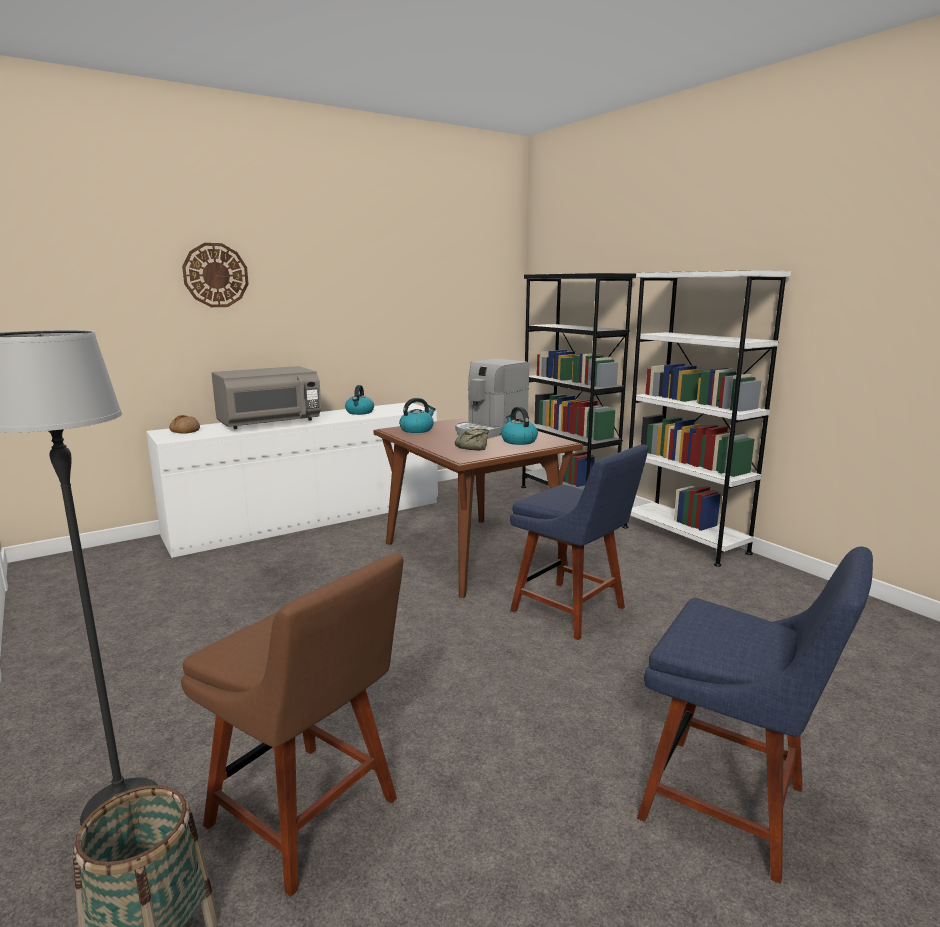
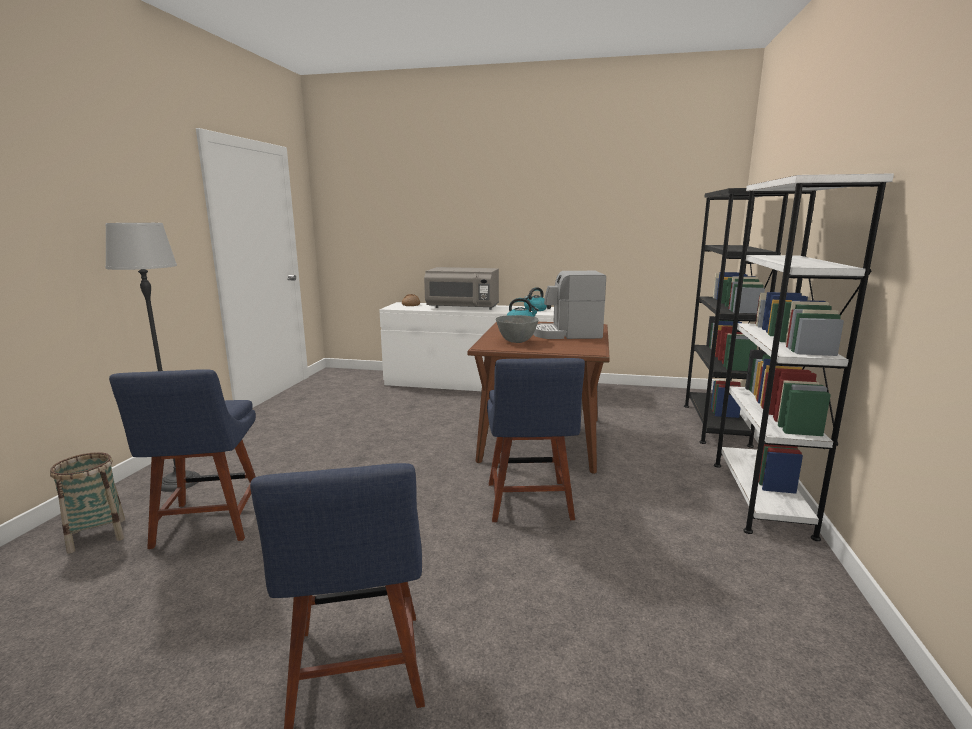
camera: 45 degrees right, 0 degrees up
brown chair [181,553,403,897] -> blue chair [109,369,256,549]
wall clock [182,243,249,307] -> none
bread [455,429,489,450] -> grey bowl [496,315,538,343]
kettle [501,407,538,445] -> none

